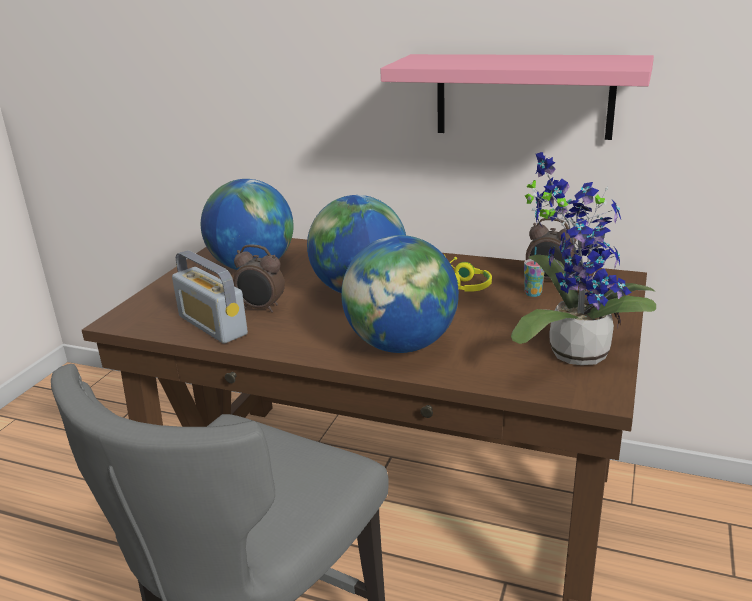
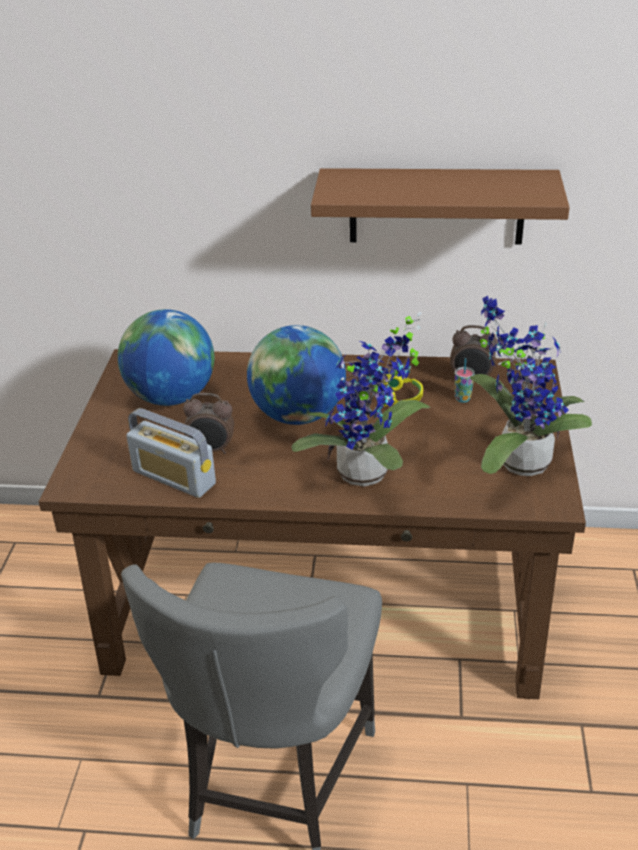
camera: 15 degrees left, 10 degrees up
globe [341,235,459,353] -> potted plant [291,312,430,487]
pink shelf [380,54,654,140] -> brown shelf [311,168,570,245]

